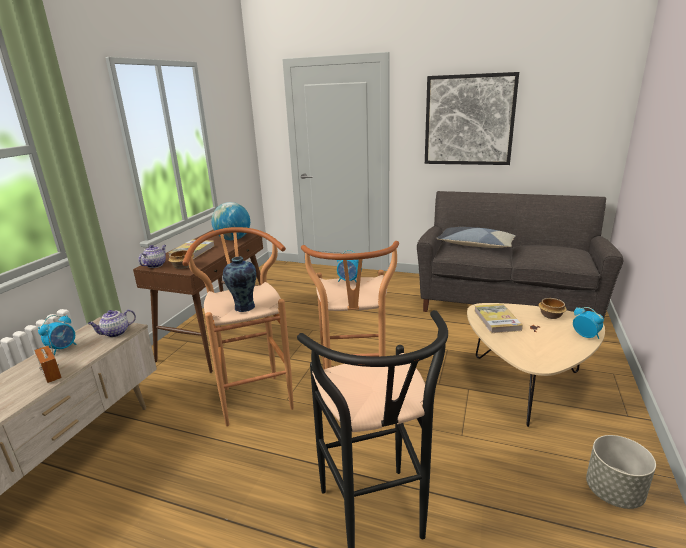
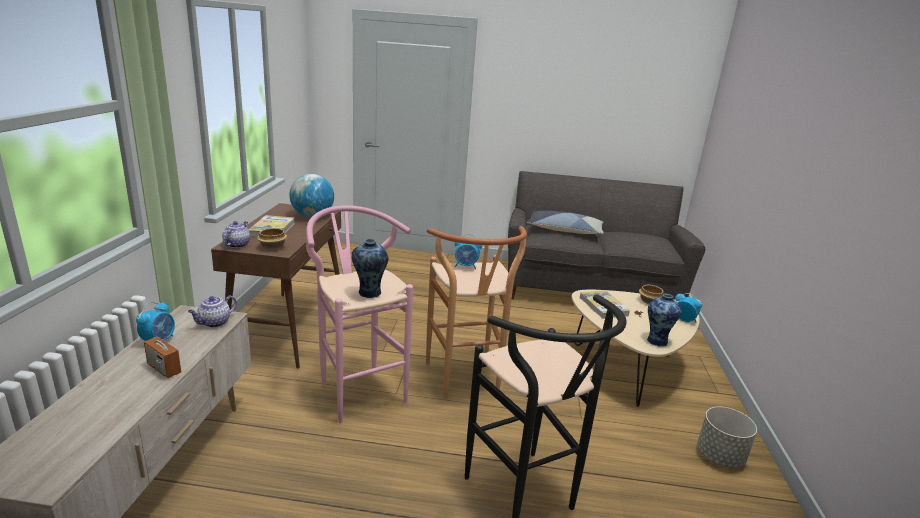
camera: 15 degrees left, 0 degrees up
brown stool [182,227,294,427] -> pink stool [306,205,413,424]
picture [425,72,519,165] -> none
none -> vase [647,294,682,347]

